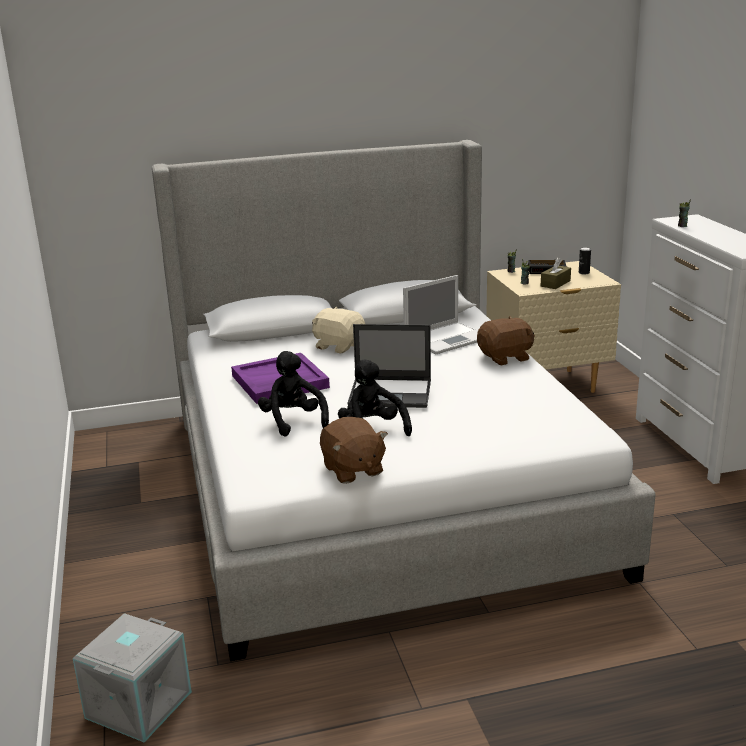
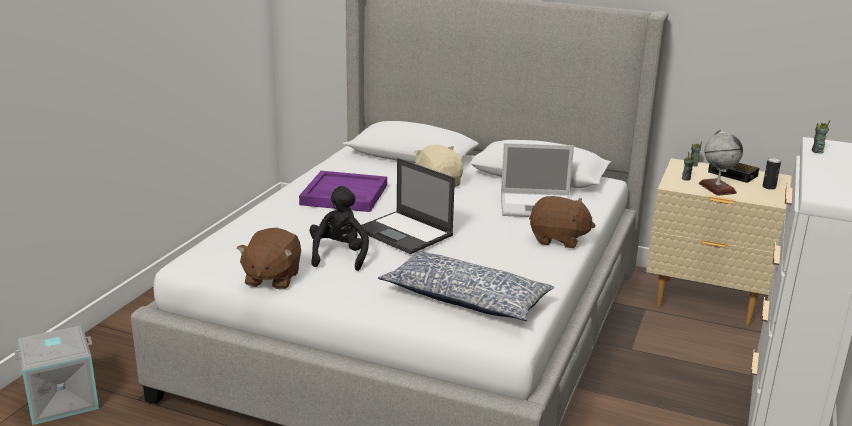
camera: 35 degrees right, 0 degrees up
black plush toy [258,351,329,437] -> none
brown tissue box [541,257,571,289] -> globe [699,129,743,196]
none -> pillow [378,251,554,321]

